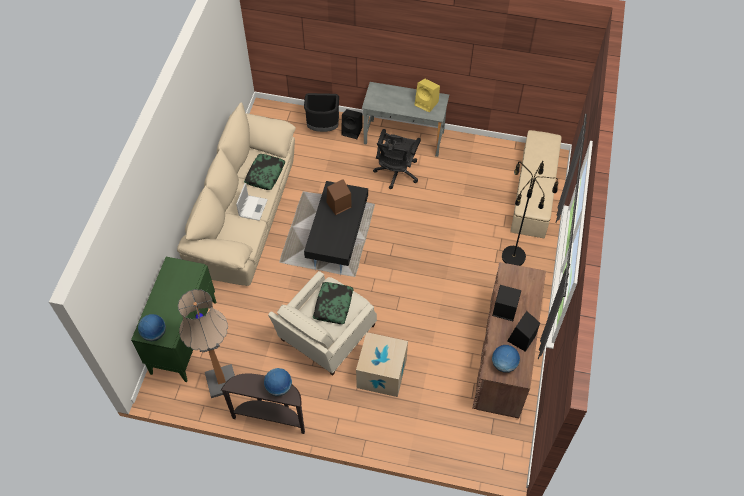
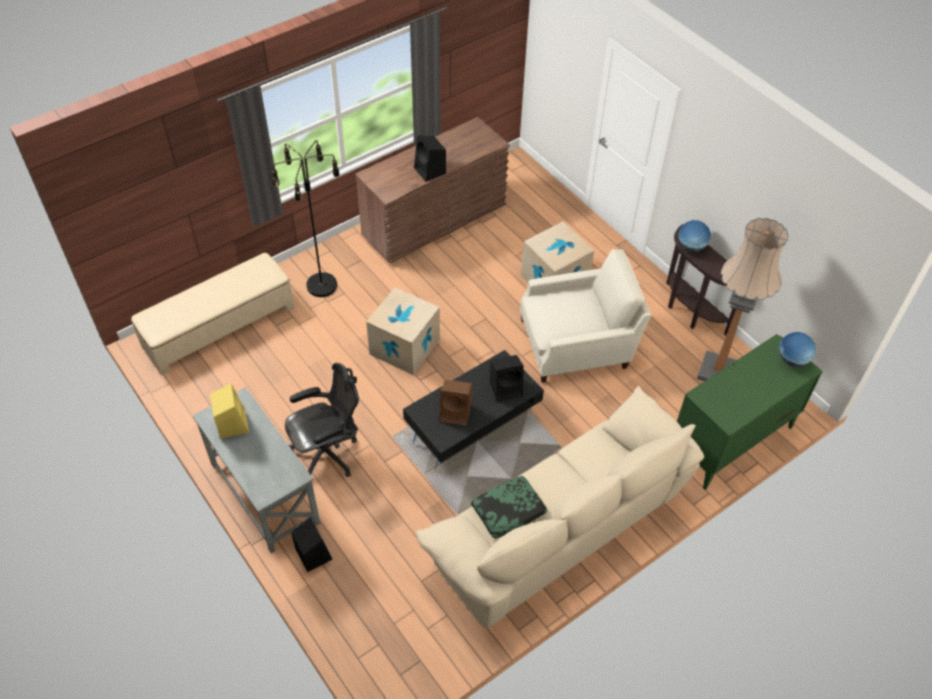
camera: 140 degrees left, 5 degrees down
laptop [236,183,268,221] -> none
black trash can [304,93,339,132] -> none
pillow [313,282,354,324] -> none
globe [492,345,520,372] -> none
black speaker [508,311,540,352] -> black speaker moved to [490,355,524,402]
none -> cardboard box [366,287,440,375]

